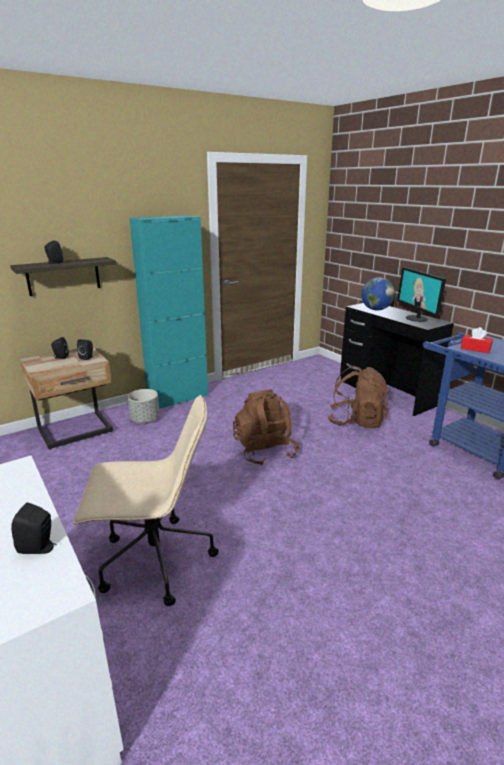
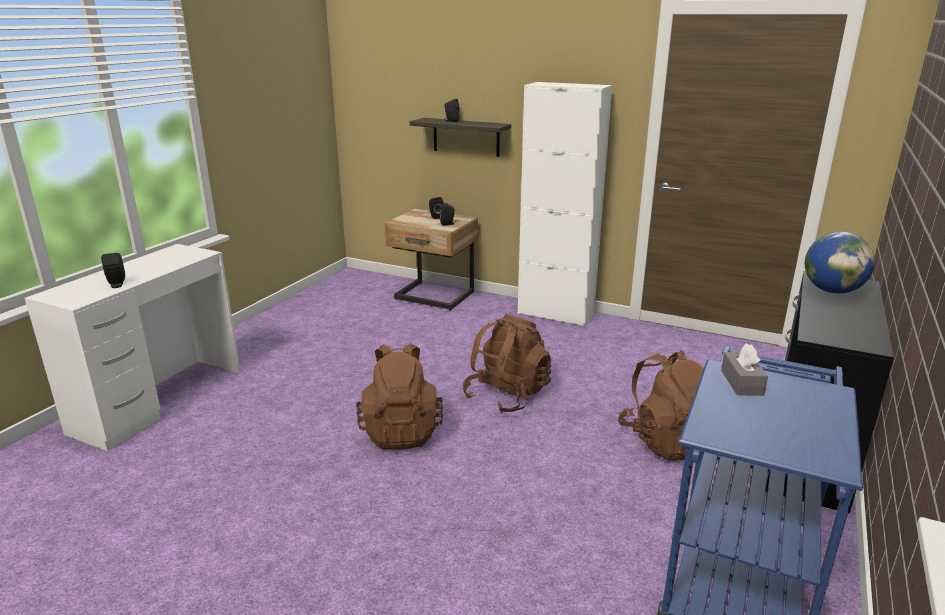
camera: 60 degrees right, 0 degrees up
beige office chair [73,395,219,606] -> none
grey planter [128,389,160,423] -> none
turquoise cabinet [130,215,208,409] -> white cabinet [518,82,612,327]
monitor [397,267,446,322] -> none
red tissue box [461,327,493,353] -> grey tissue box [721,343,768,396]
none -> brown backpack [356,343,443,450]

